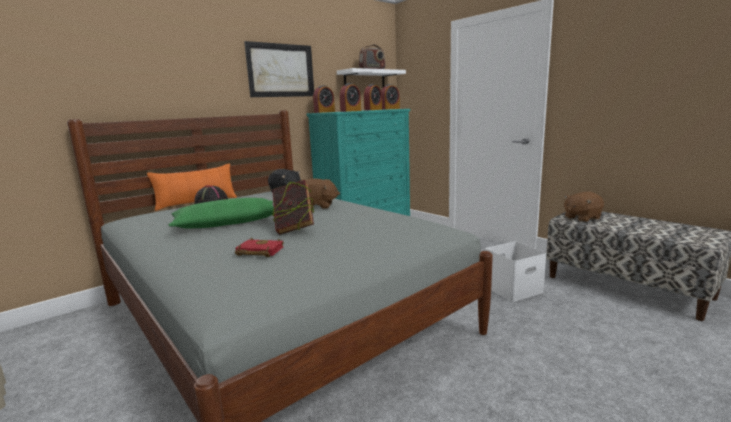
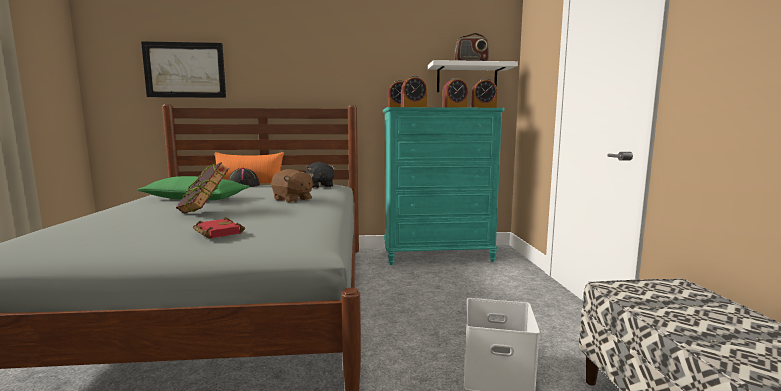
camera: 35 degrees right, 5 degrees down
red book [235,238,284,257] -> red book moved to [193,217,245,239]
picture [244,41,314,97] -> picture moved to [141,41,226,98]
brown plush toy [564,192,604,222] -> none

